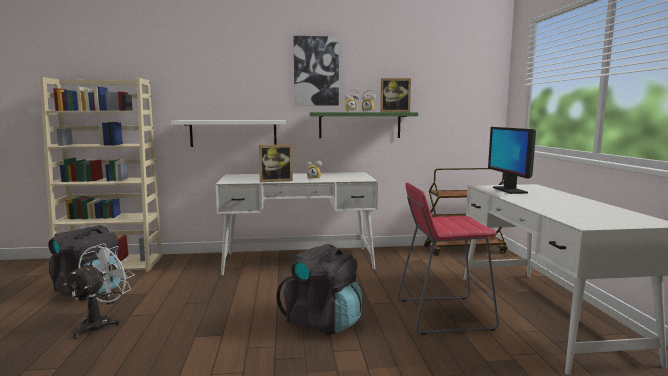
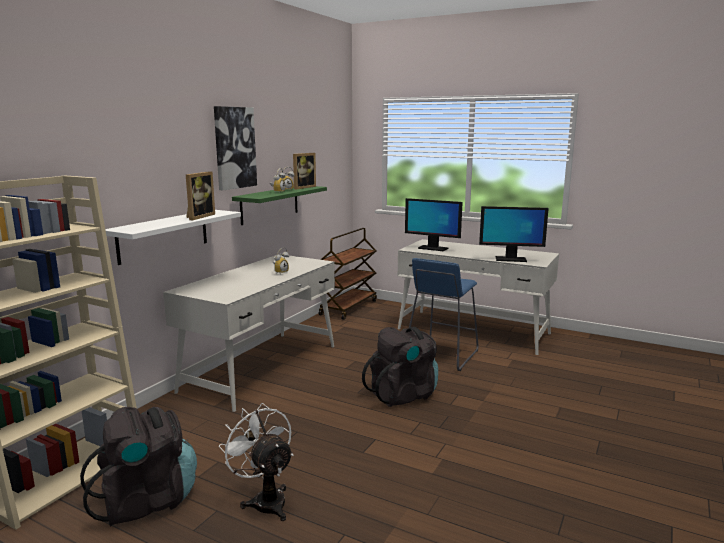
camera: 55 degrees left, 5 degrees up
picture frame [259,144,293,182] -> picture frame moved to [186,171,215,220]
red stool [397,183,499,335] -> blue stool [409,258,478,371]
none -> monitor [479,206,549,262]

